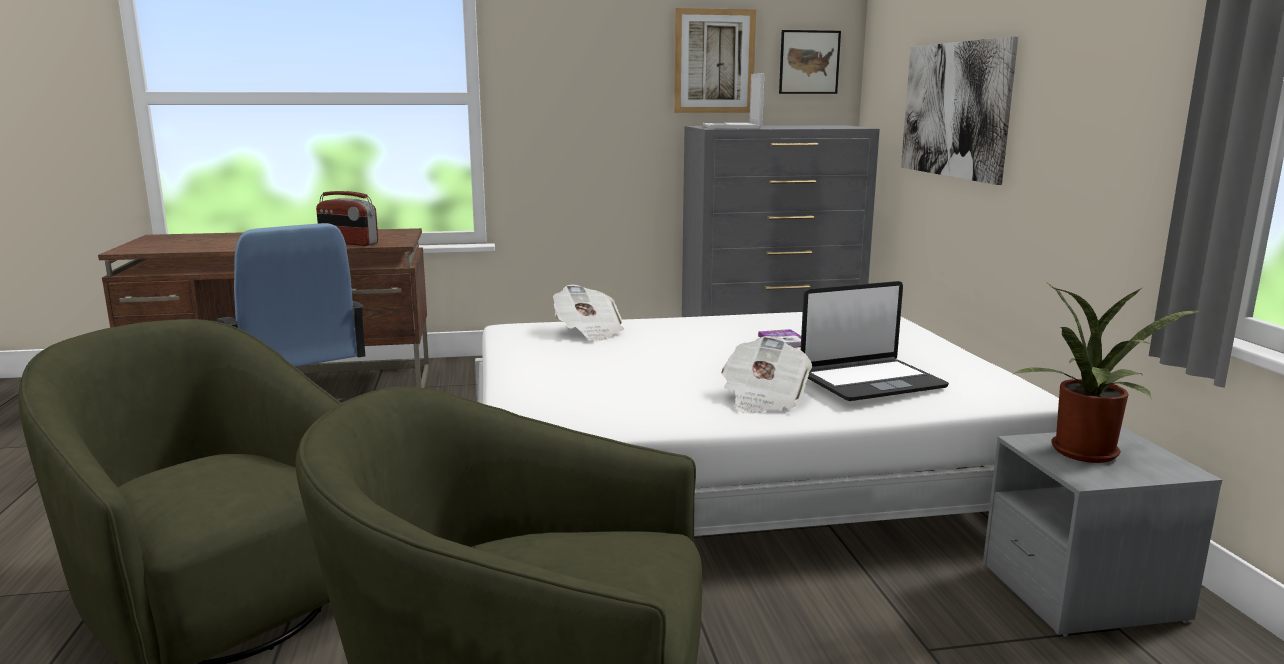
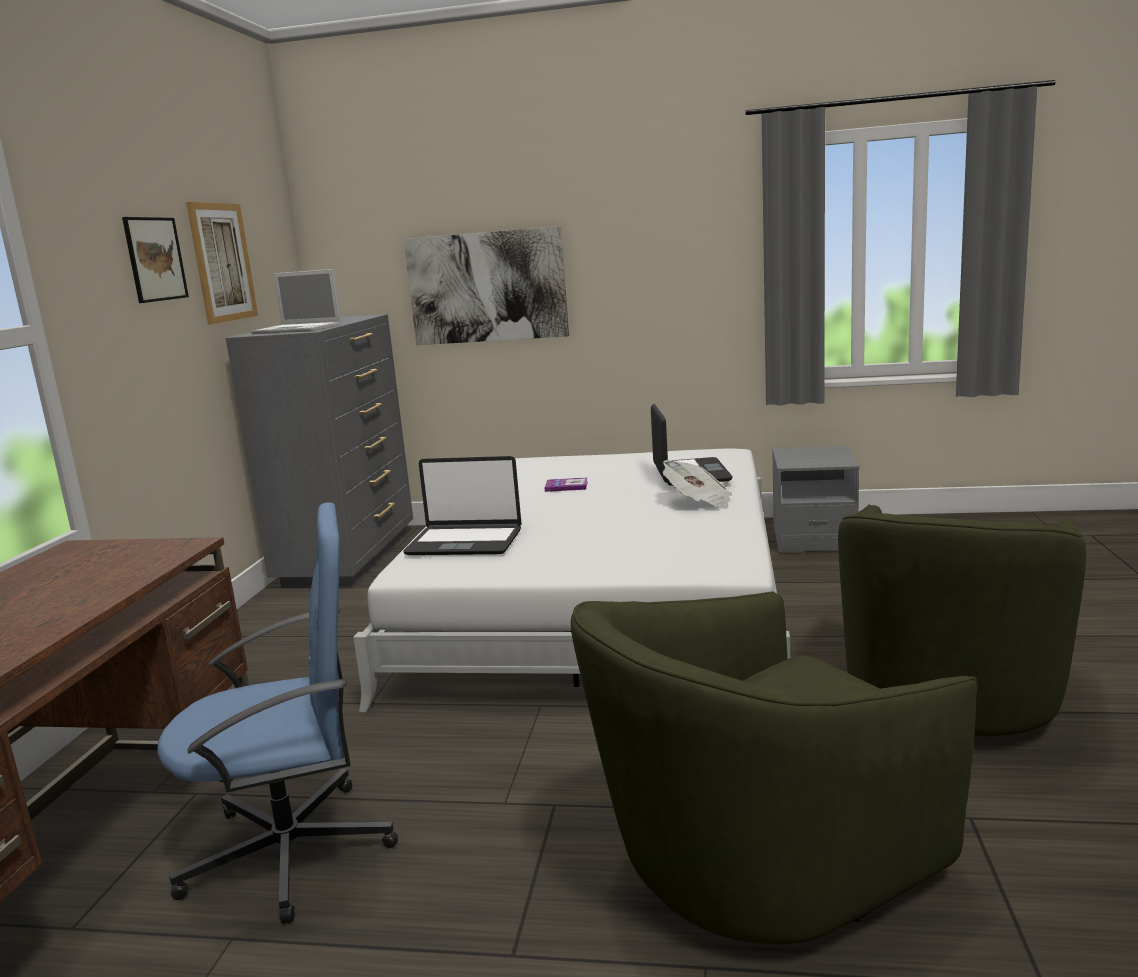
camera: 70 degrees left, 0 degrees up
radio [316,191,378,246] -> none
newspaper [553,285,624,342] -> laptop [403,456,522,555]
picture [779,30,841,94] -> picture moved to [122,217,189,303]
potted plant [1012,281,1199,463] -> none

